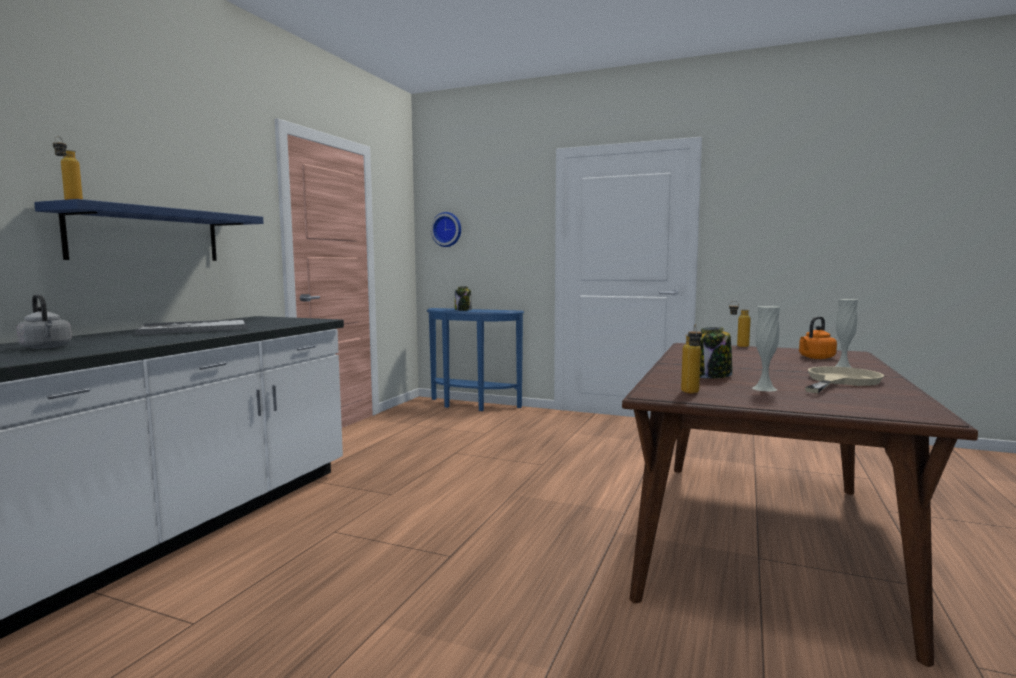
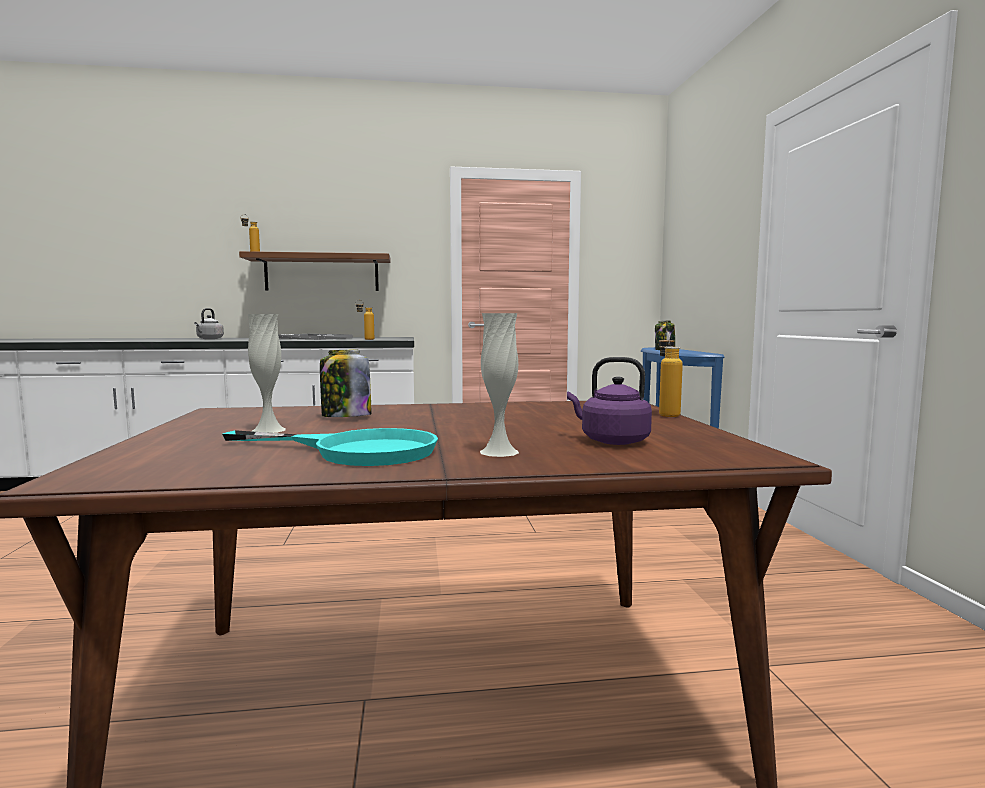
camera: 60 degrees right, 0 degrees up
blue shelf [34,199,264,261] -> brown shelf [239,251,391,291]
wall clock [431,212,461,247] -> none
bottle [681,324,702,393] -> bottle moved to [355,300,374,340]
orange kettle [799,316,837,359] -> purple kettle [567,357,652,445]
beige frying pan [805,367,884,393] -> turquoise frying pan [222,428,438,466]

